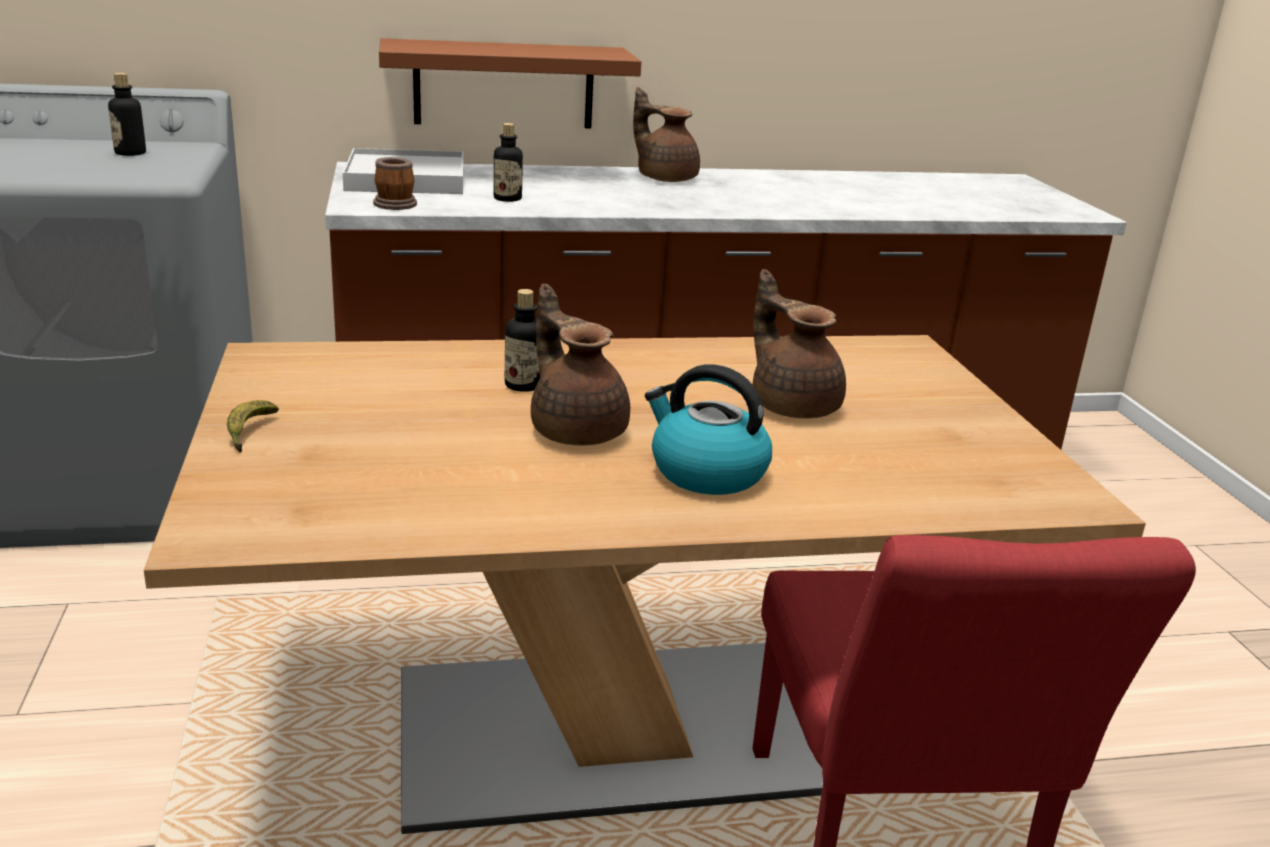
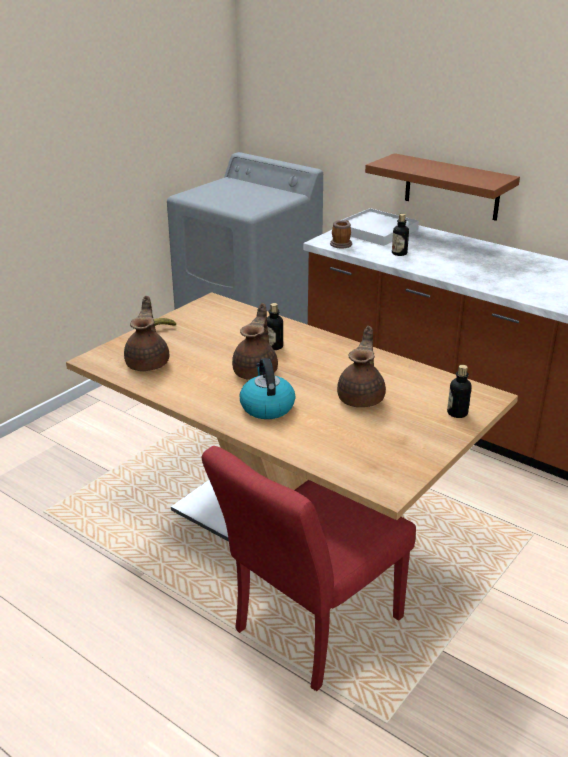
camera: 50 degrees right, 5 degrees up
bottle [108,73,146,156] -> bottle moved to [447,365,472,418]
brown teapot [633,87,700,182] -> brown teapot moved to [124,296,169,371]

